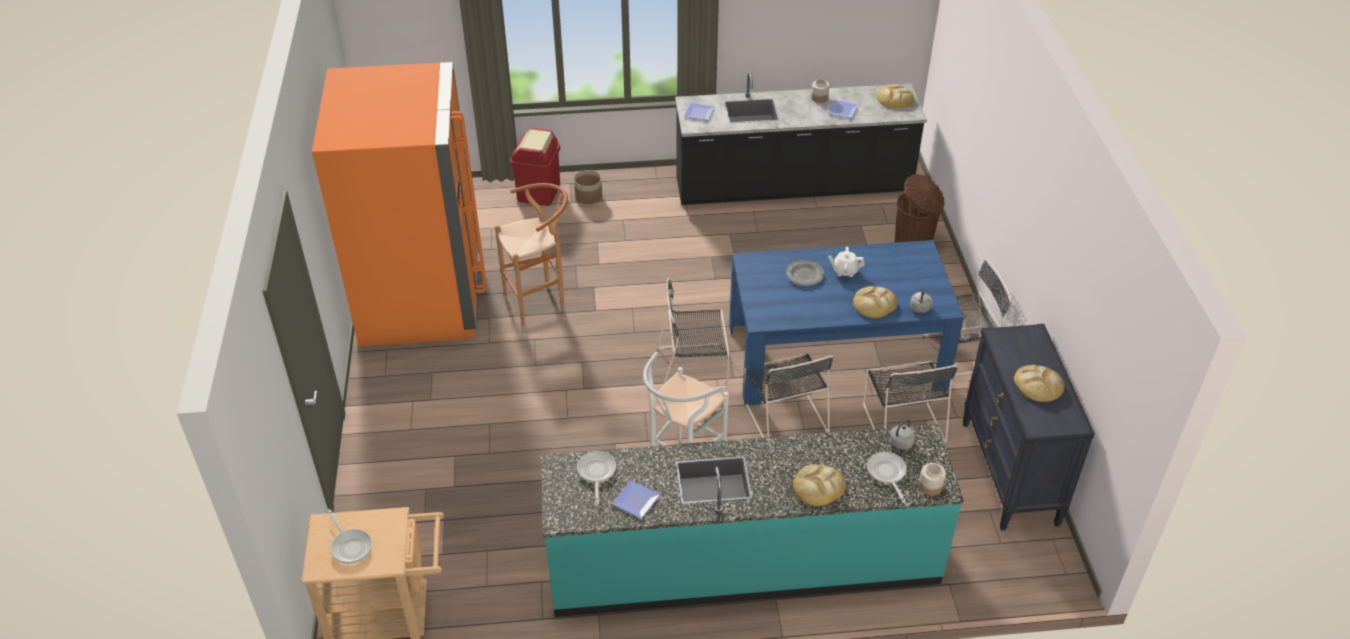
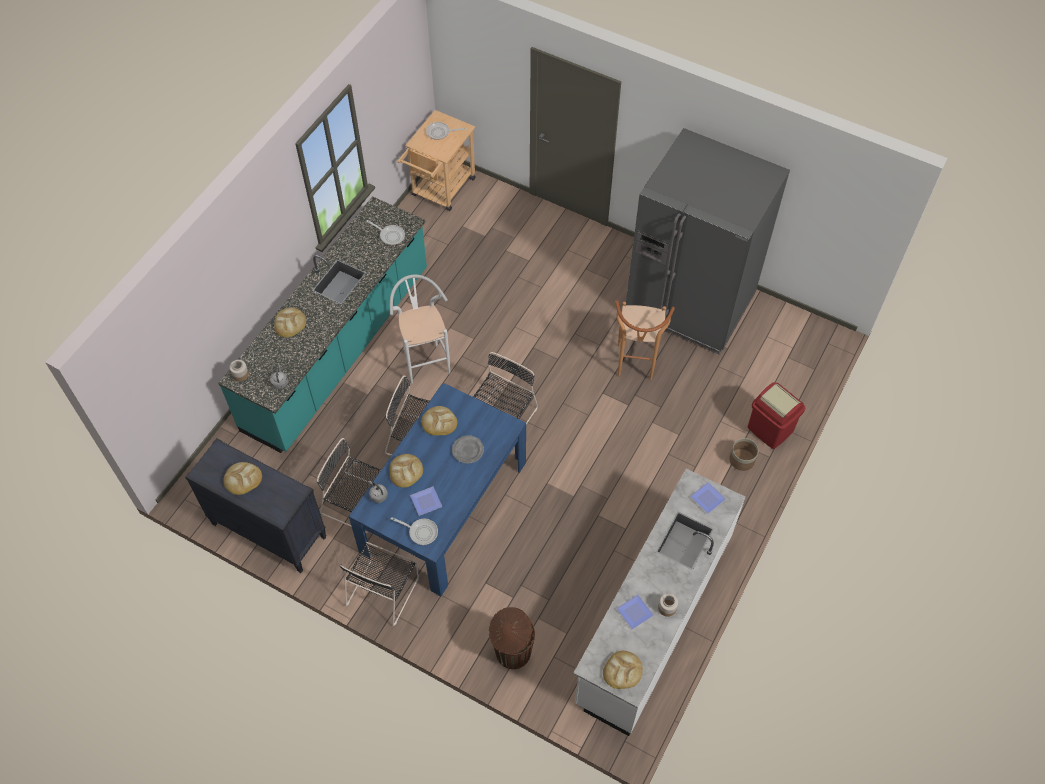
camera: 125 degrees right, 15 degrees up
orange fridge [312,62,487,347] -> grey fridge [626,128,790,354]
plate [612,480,660,519] -> plate moved to [410,486,442,516]
black counter [675,72,927,205] -> white counter [573,469,746,736]
white teapot [828,247,865,277] -> none
frying pan [867,452,907,503] -> frying pan moved to [391,517,438,545]
none -> bread [421,406,457,436]

